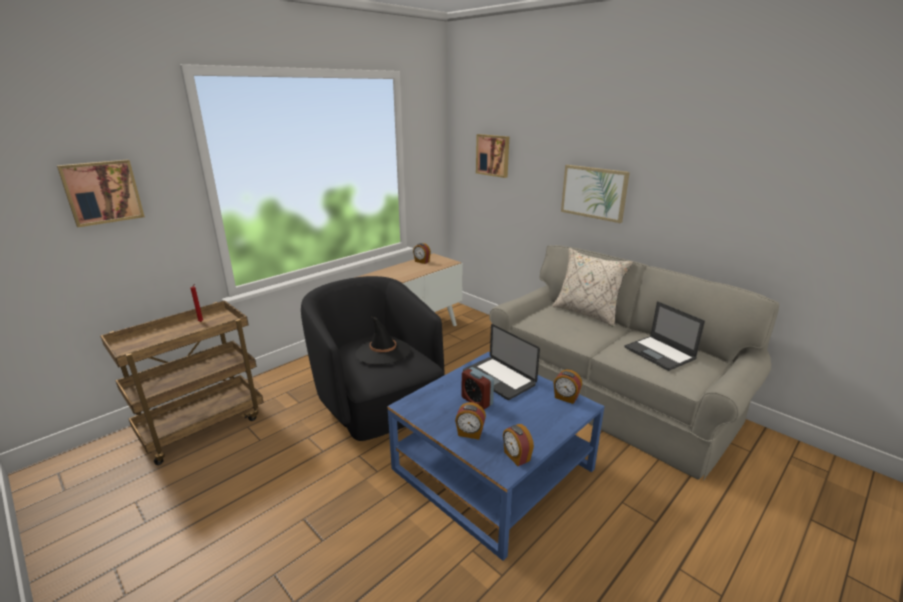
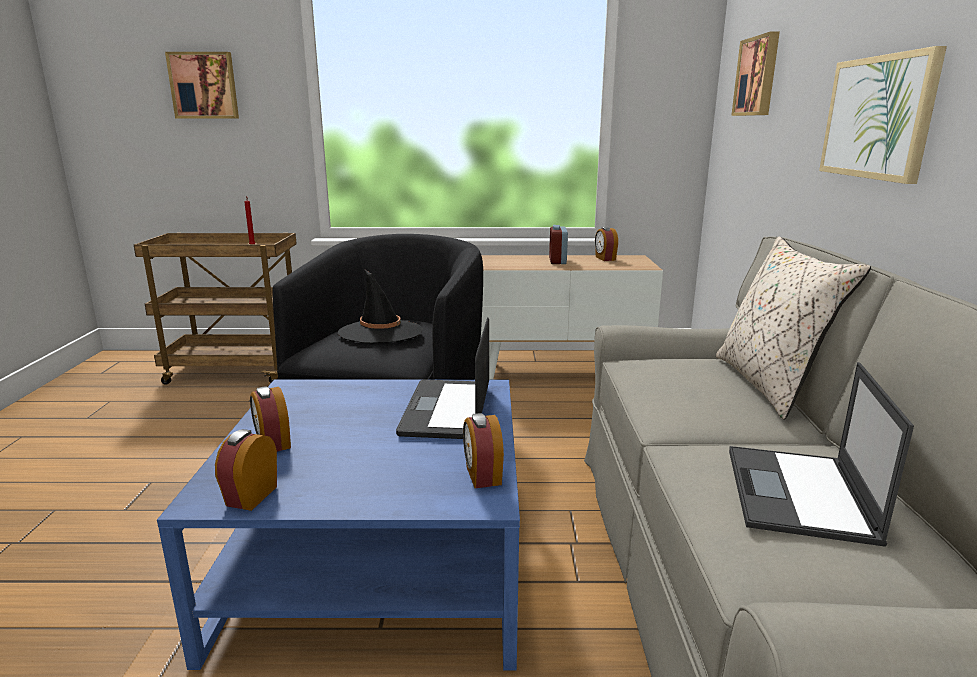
camera: 45 degrees right, 5 degrees down
alarm clock [461,367,494,409] -> alarm clock moved to [549,225,568,264]

